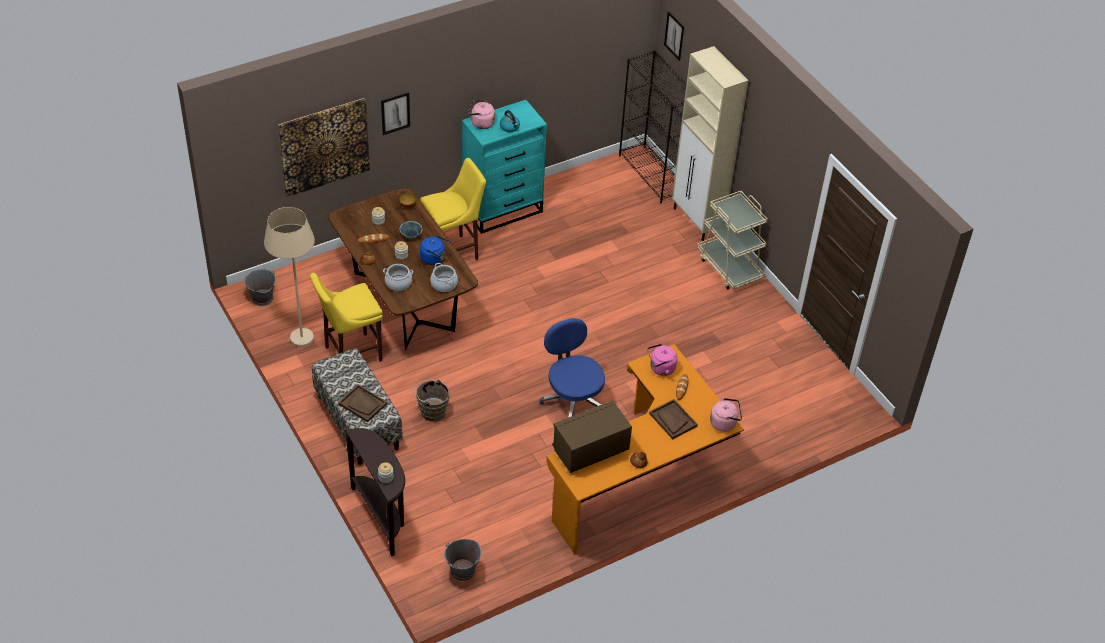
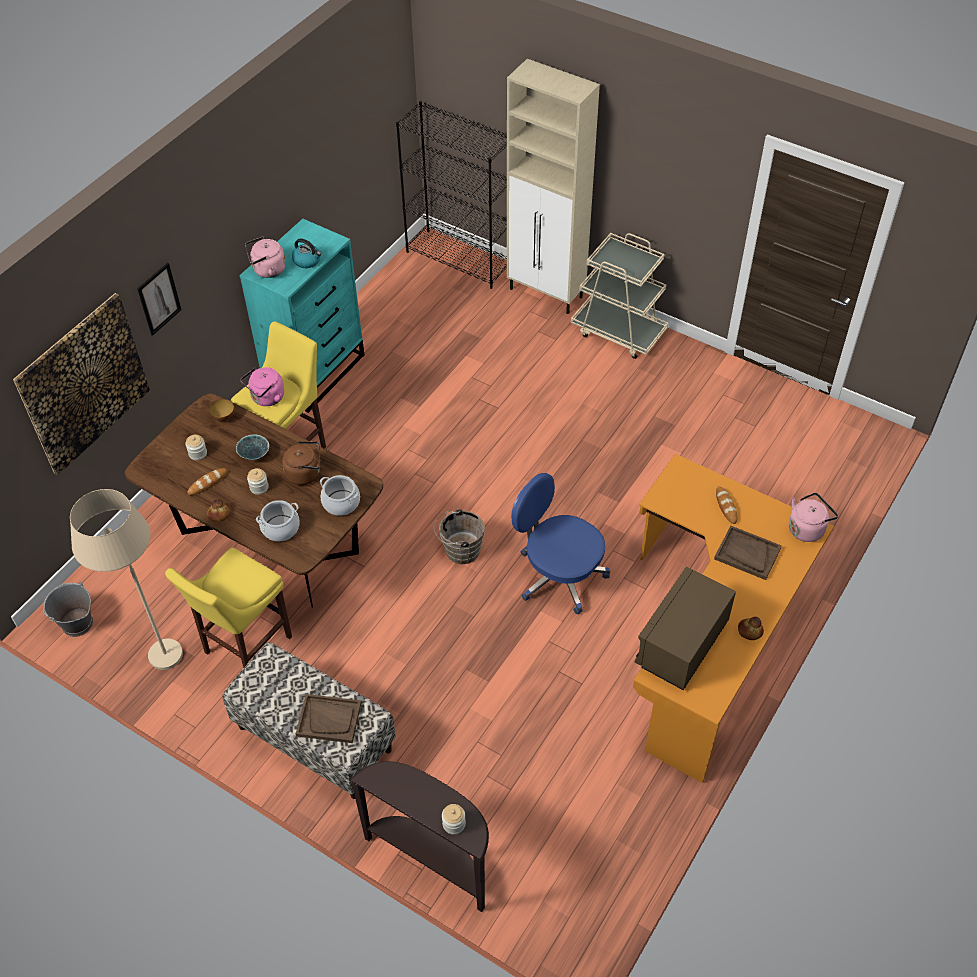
camera: 25 degrees left, 5 degrees up
brown bucket [412,378,450,421] -> brown bucket moved to [433,508,485,564]
blue kettle [420,235,449,265] -> brown kettle [282,440,320,485]
grey bucket [444,539,481,581] -> none
pink kettle [647,344,677,376] -> pink kettle moved to [240,367,284,406]
picture [664,12,684,61] -> none

